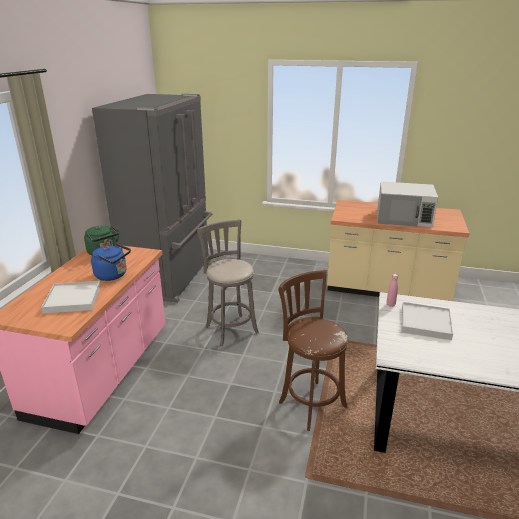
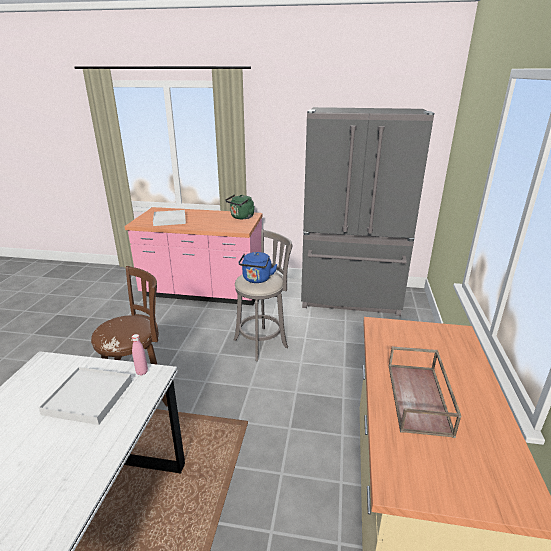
camera: 85 degrees right, 0 degrees up
blue kettle [91,243,131,281] -> blue kettle moved to [238,252,278,283]
white microwave [377,181,438,227] -> brown tray [389,347,461,438]

